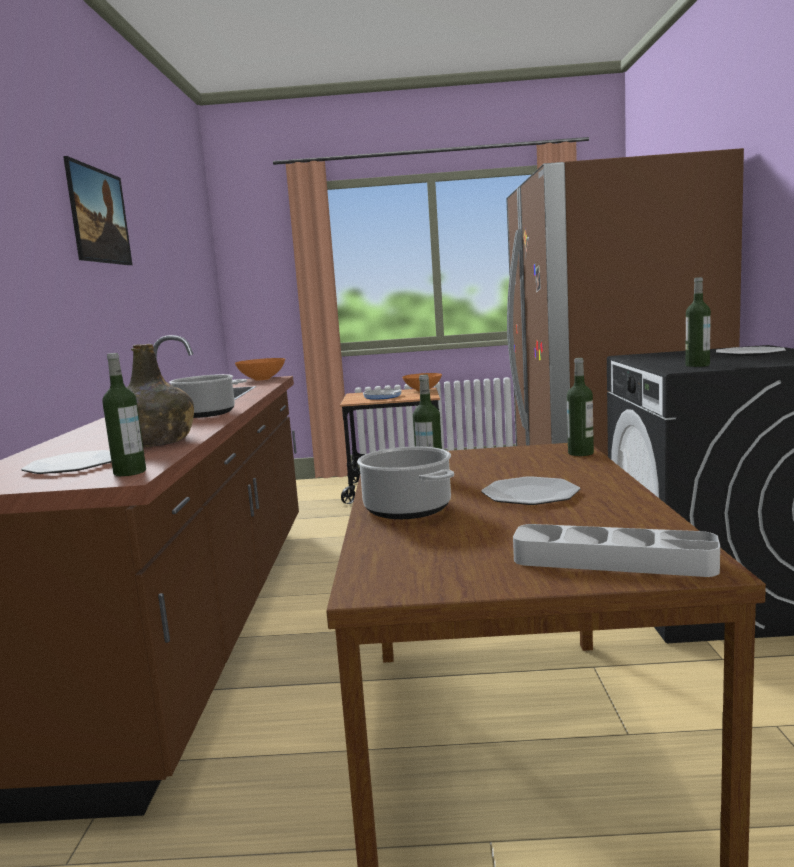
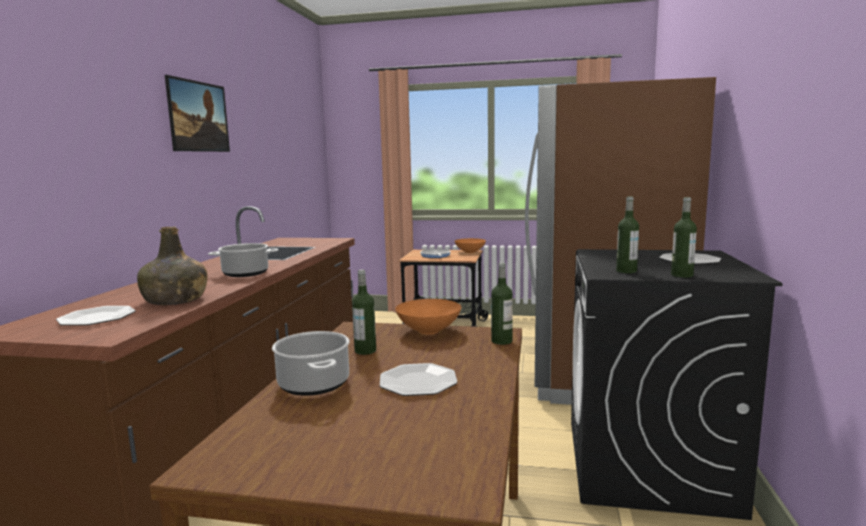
camera: 10 degrees right, 0 degrees up
bottle [102,353,146,476] -> bottle moved to [671,197,697,278]
orange bowl [235,358,285,380] -> orange bowl moved to [395,299,461,334]
grey tray [513,524,720,577] -> none

